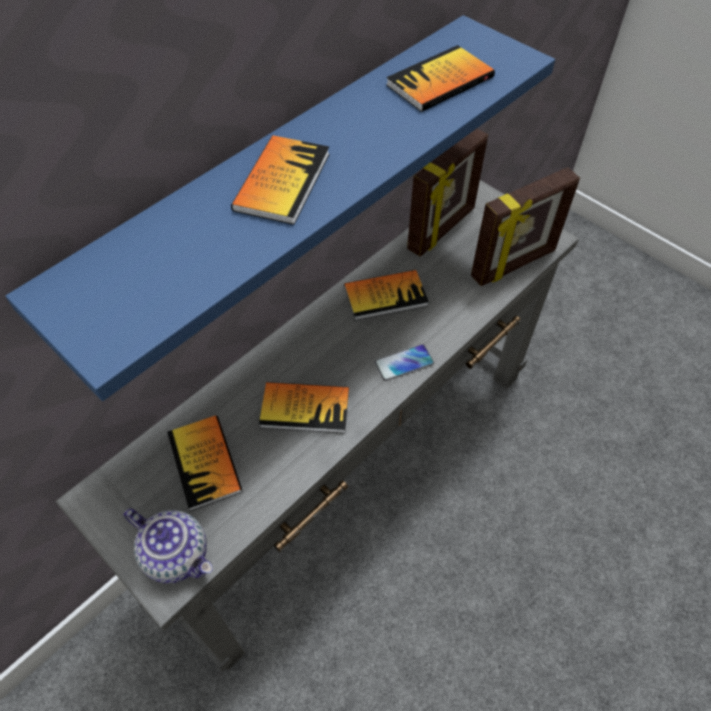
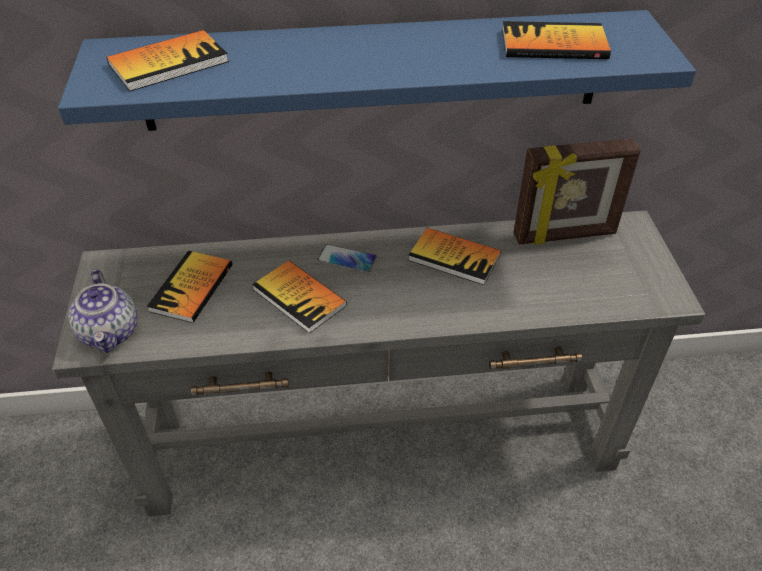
camera: 40 degrees right, 10 degrees down
book [231,135,329,225] -> book moved to [106,30,229,91]
phone [374,344,434,381] -> phone moved to [317,244,377,273]
picture frame [471,167,580,286] -> none

